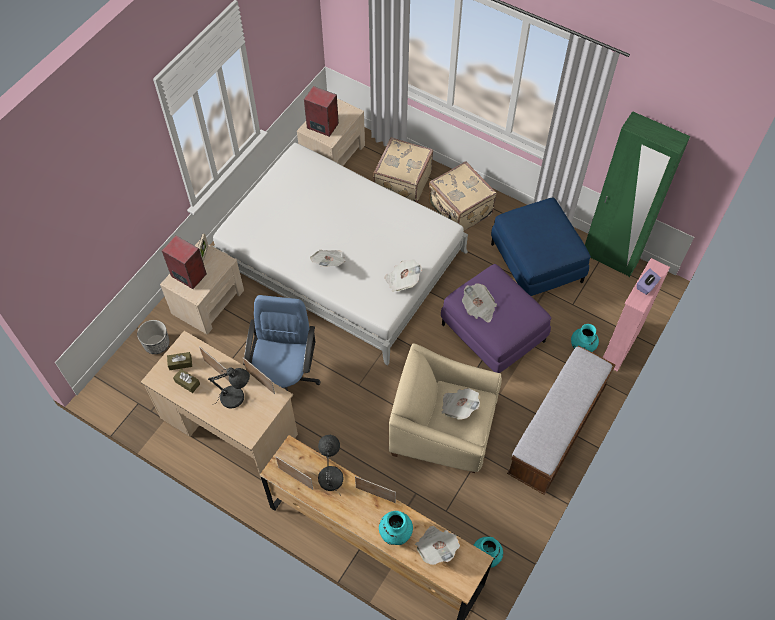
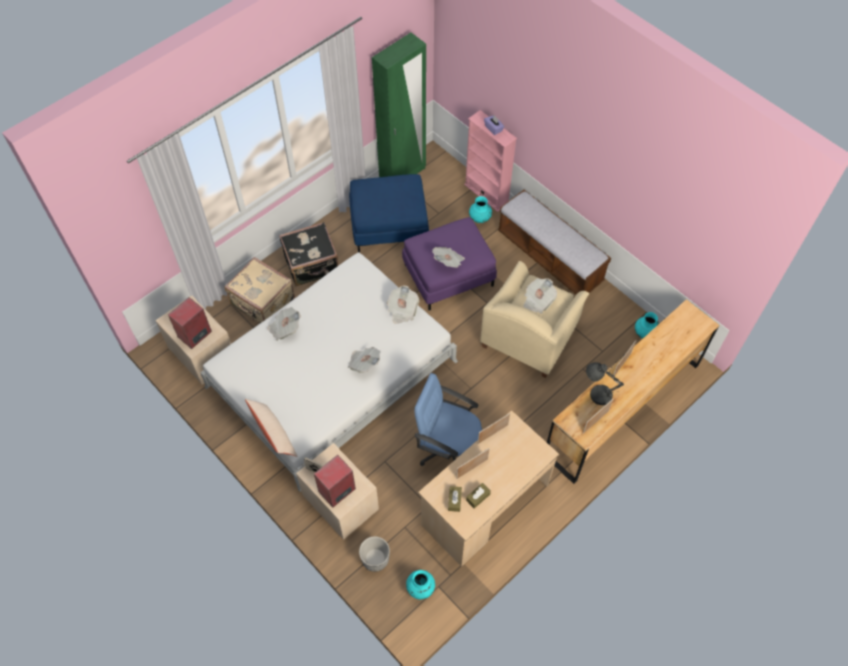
camera: 75 degrees left, 0 degrees up
grey table lamp [208,368,250,409] -> none
turquoise vase [379,511,413,545] -> turquoise vase moved to [406,570,435,599]
newspaper [415,526,460,565] -> newspaper moved to [268,307,301,341]
beige suitcase [429,161,497,231] -> black suitcase [279,222,338,286]
none -> beige pillow [245,399,297,457]

